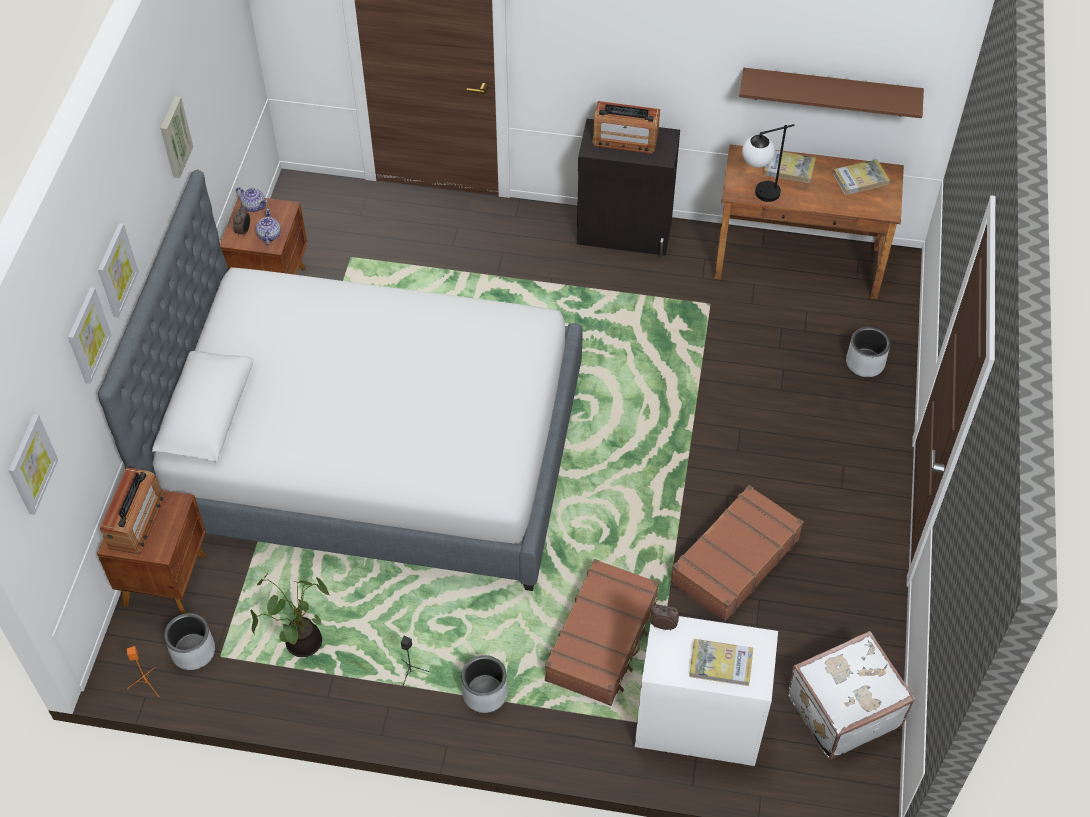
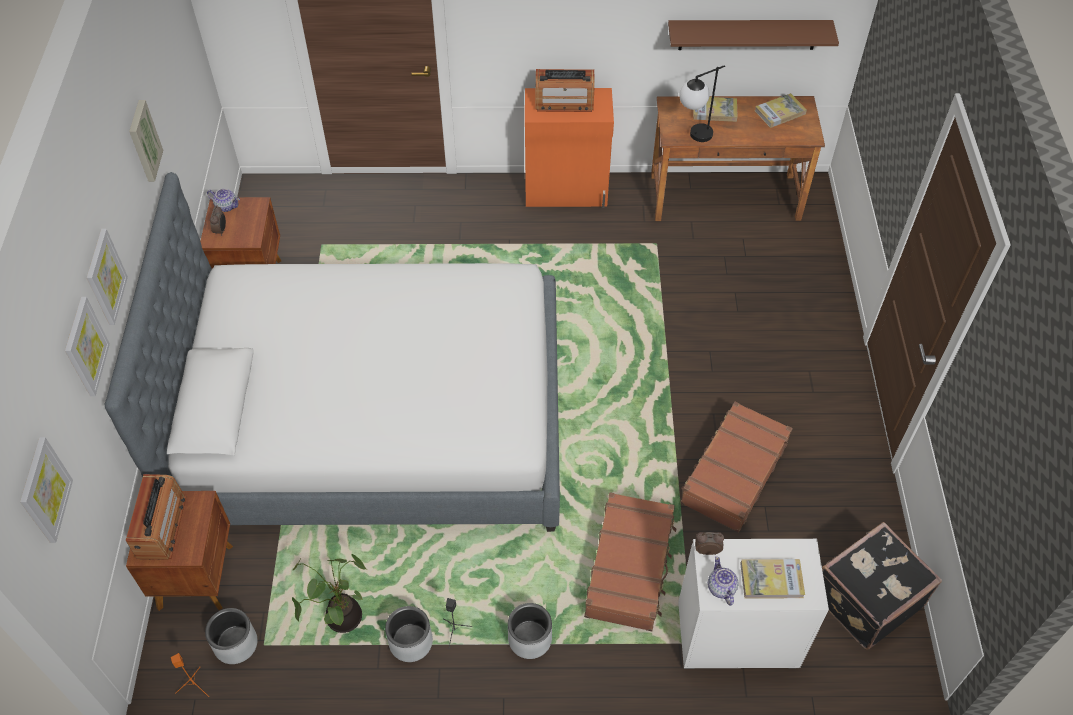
camera: 10 degrees left, 0 degrees up
teapot [256,209,281,245] -> teapot moved to [708,556,739,606]
black cabinet [577,119,680,257] -> orange cabinet [525,88,614,208]
white suitcase [787,631,916,760] -> black suitcase [822,522,942,650]
grey planter [846,327,890,377] -> grey planter moved to [385,606,433,662]

